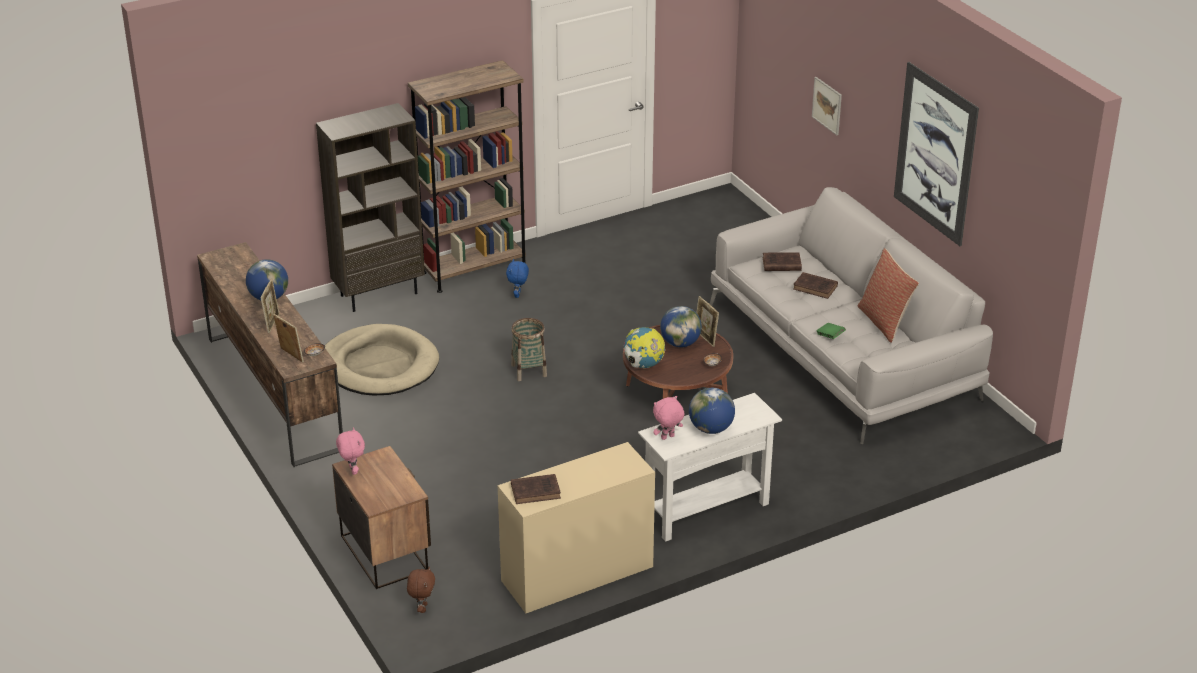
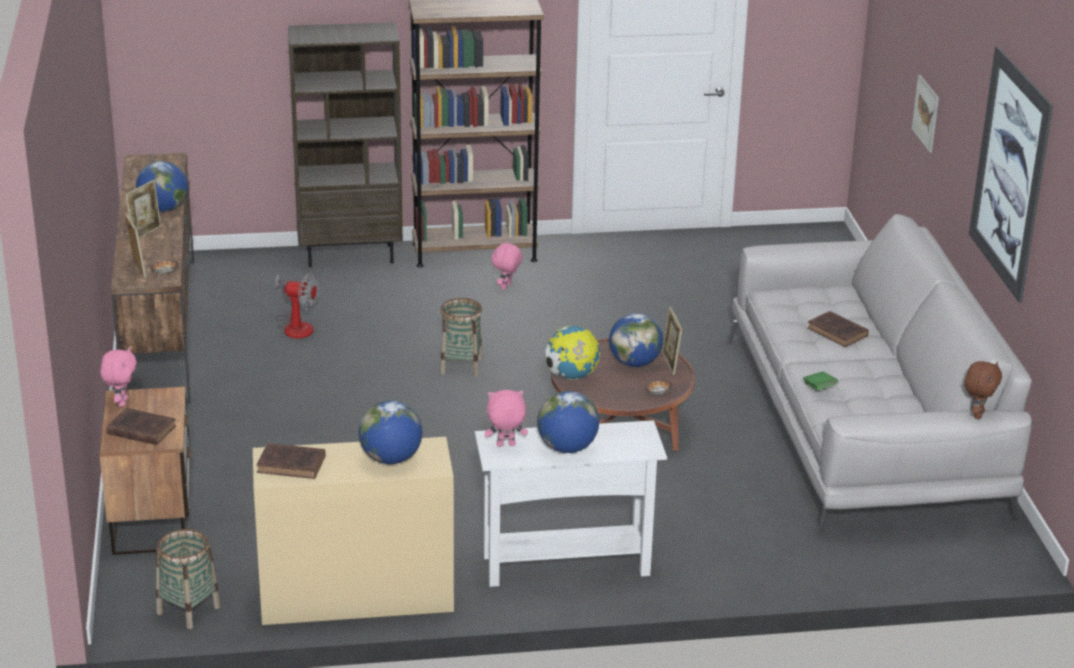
camera: 20 degrees right, 5 degrees down
beige dog bed [325,324,439,396] -> fan [275,273,318,339]
brown plush toy [407,567,435,613] -> brown plush toy moved to [965,361,1002,419]
blue plush toy [506,259,529,298] -> pink plush toy [492,241,523,290]
brown book [763,252,802,271] -> brown book moved to [106,408,176,445]
pillow [858,248,919,343] -> none
none -> basket [156,529,221,629]
none -> globe [359,400,422,464]

